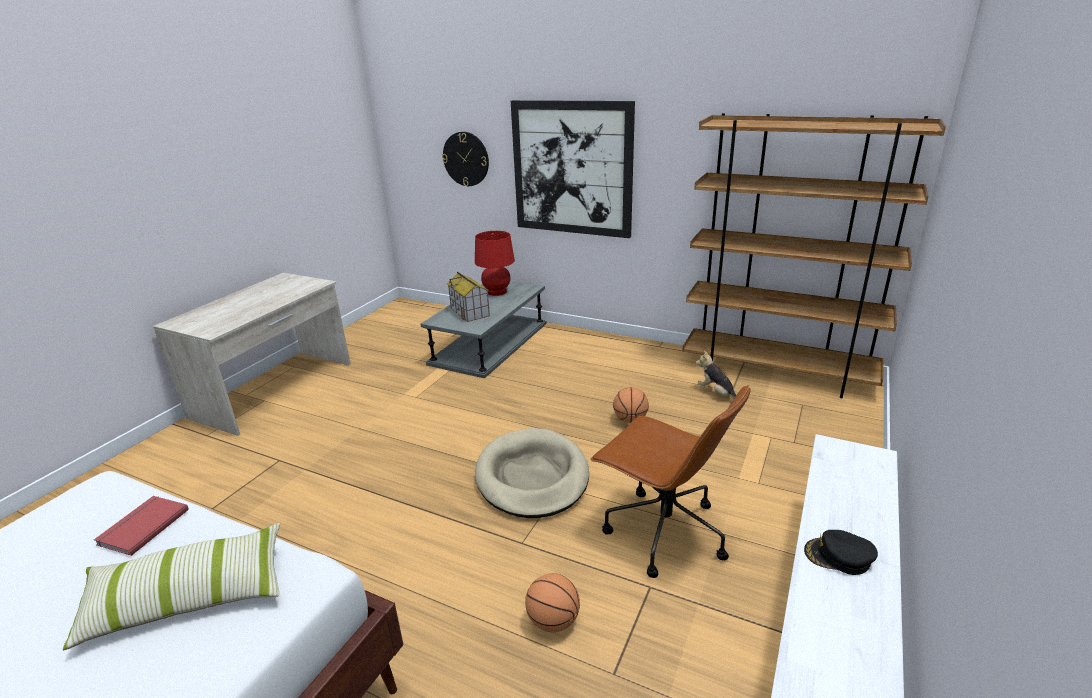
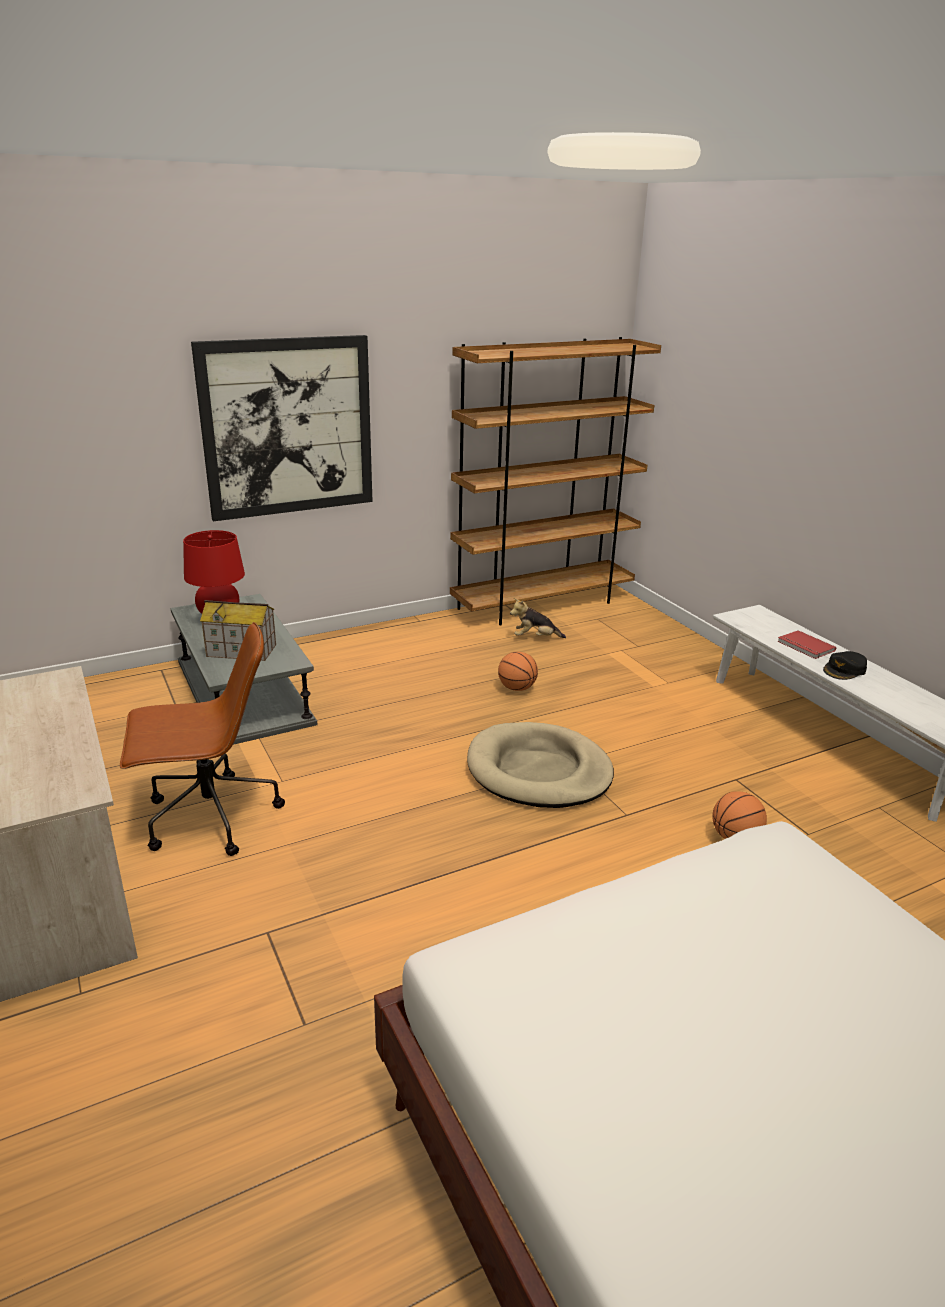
camera: 55 degrees left, 0 degrees up
pillow [63,523,280,651] -> none
red book [94,496,189,556] -> red book moved to [777,630,836,659]
wall clock [442,132,489,186] -> none
brown office chair [591,385,751,578] -> brown office chair moved to [120,622,285,856]

